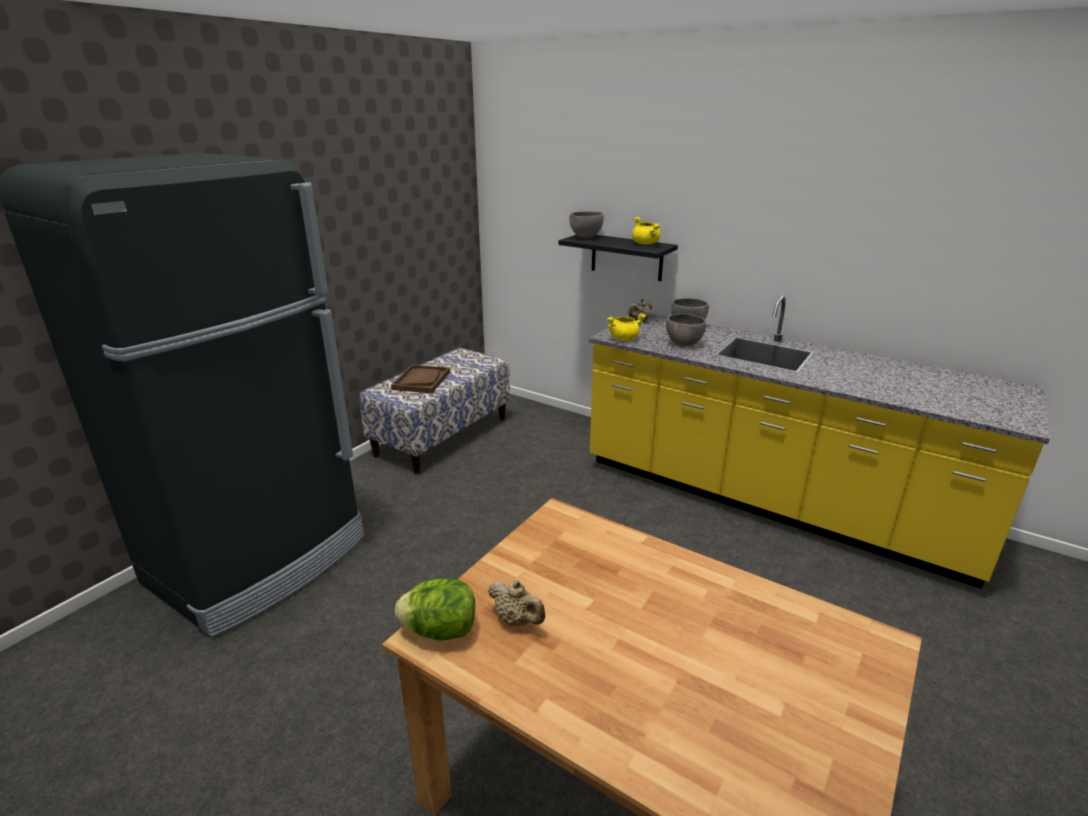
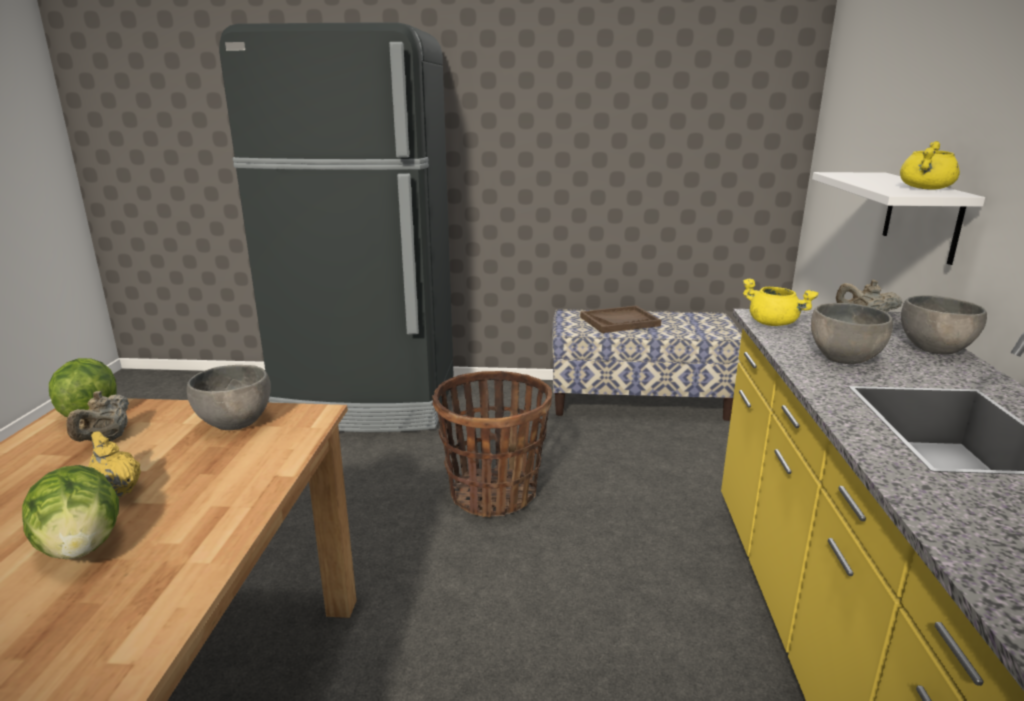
camera: 60 degrees right, 5 degrees down
black shelf [558,235,678,281] -> white shelf [812,172,985,265]
grey bowl [569,211,604,238] -> grey bowl moved to [187,365,271,430]
none -> lettuce [22,465,119,559]
none -> yellow teapot [88,432,141,497]
none -> basket [432,371,552,518]

